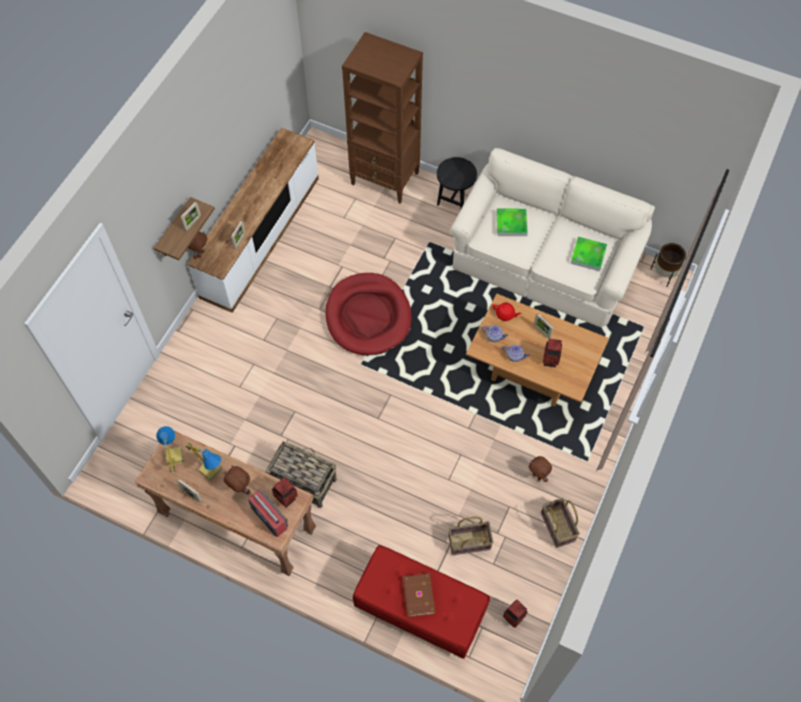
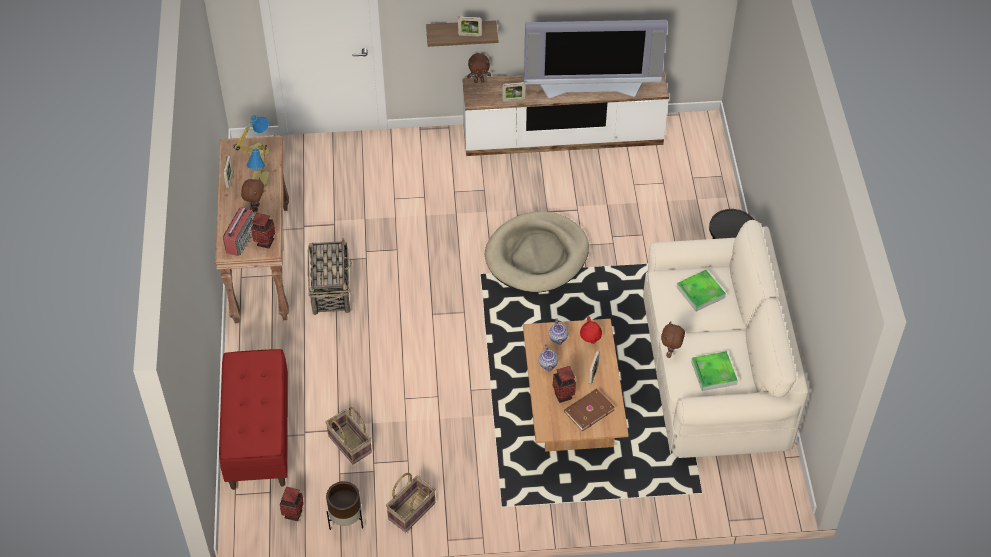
camera: 60 degrees right, 10 degrees down
red dog bed [326,273,412,355] -> beige dog bed [485,211,589,293]
brown bookcase [342,32,423,204] -> none
brown book [402,573,435,617] -> brown book moved to [564,389,615,431]
brown plush toy [529,456,552,482] -> brown plush toy moved to [661,321,685,358]
brown planter [651,243,686,287] -> brown planter moved to [326,481,363,530]
none -> television [524,20,668,98]

